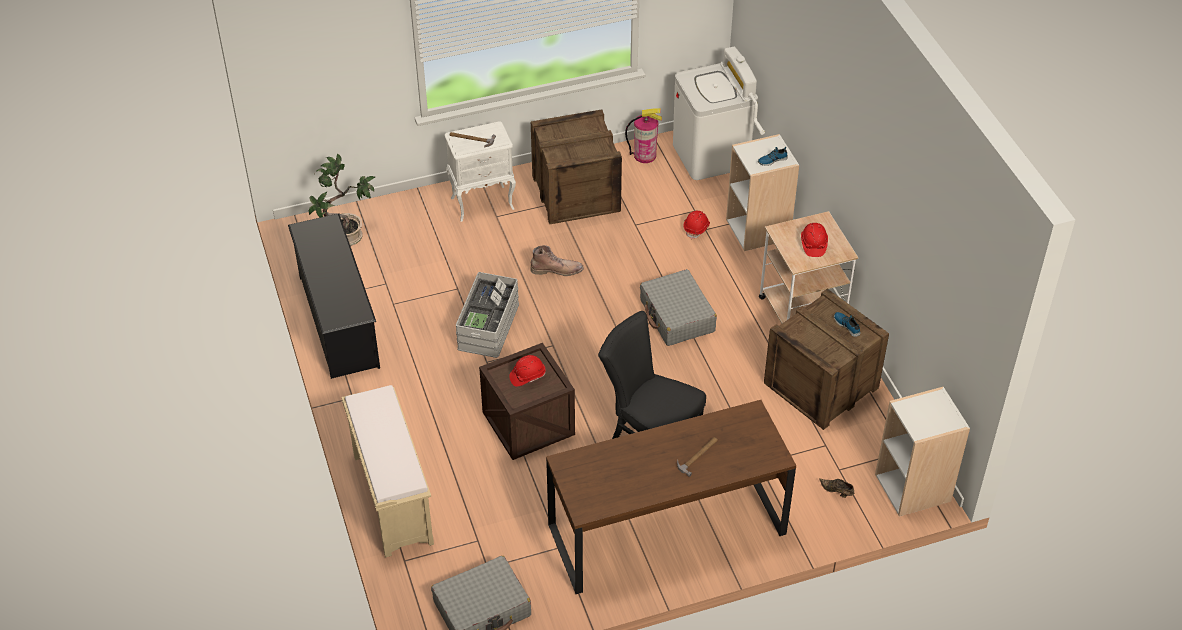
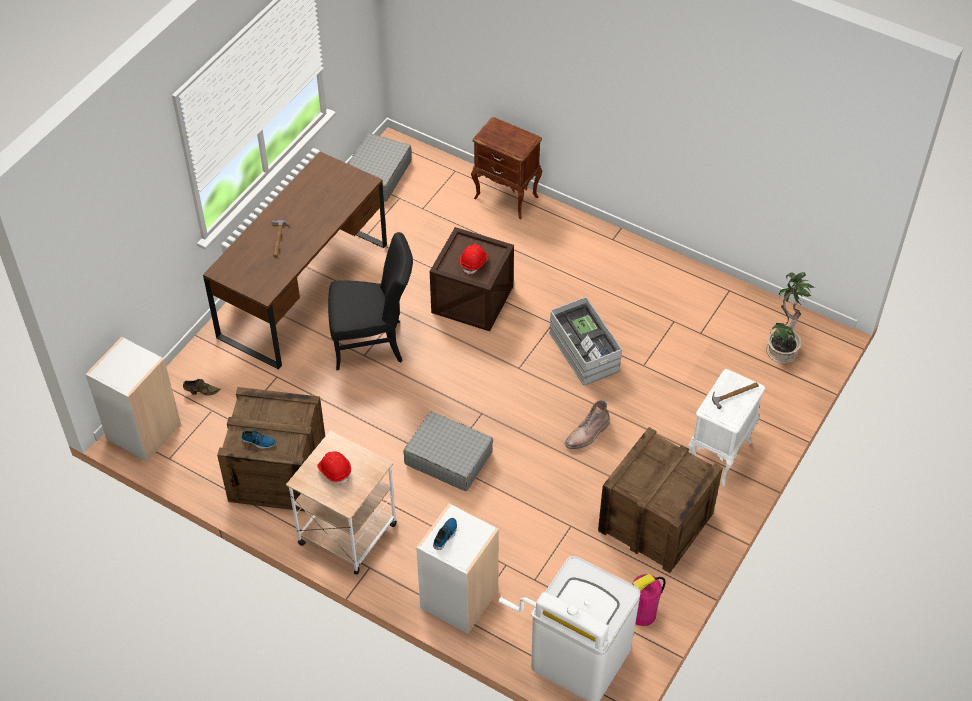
camera: 140 degrees right, 5 degrees up
black shoe rack [288,213,380,379] -> none
beige bench [342,385,434,558] -> brown nightstand [471,117,542,219]
red hard hat [684,210,710,239] -> none

